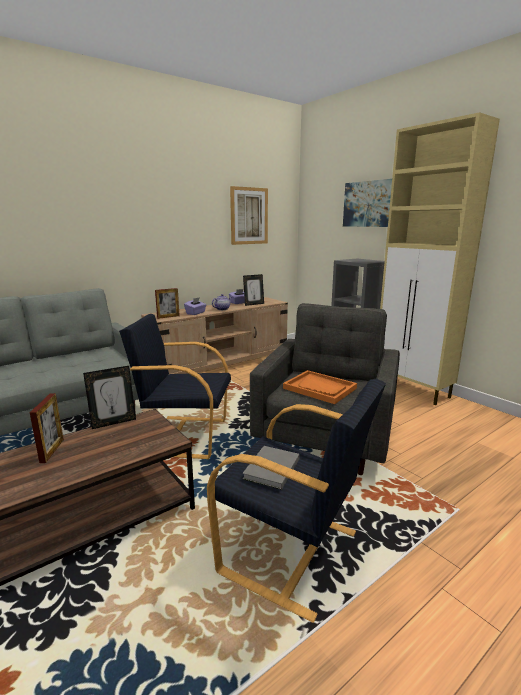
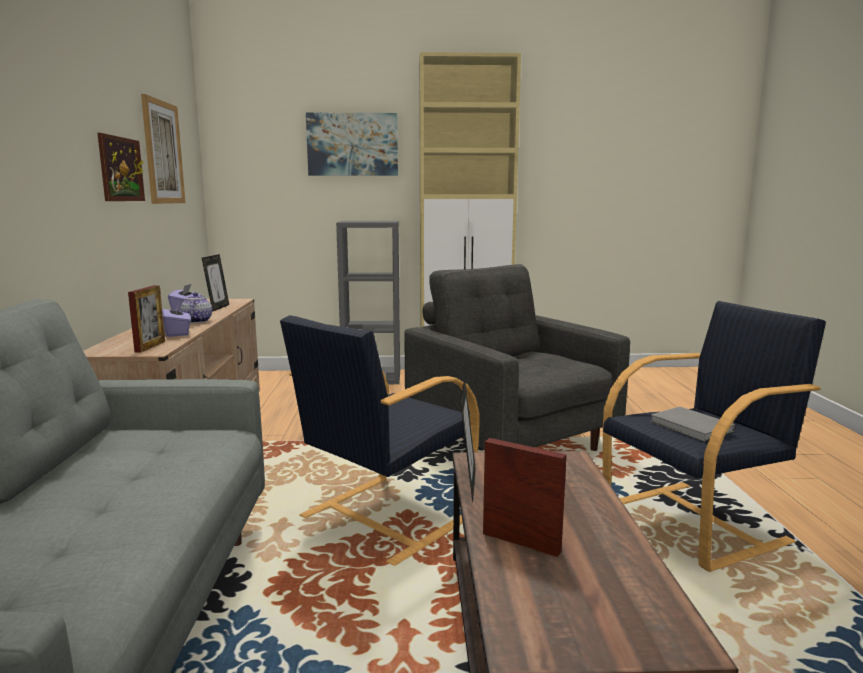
camera: 55 degrees left, 5 degrees down
orange tray [283,370,357,404] -> none
none -> picture [98,133,145,201]

